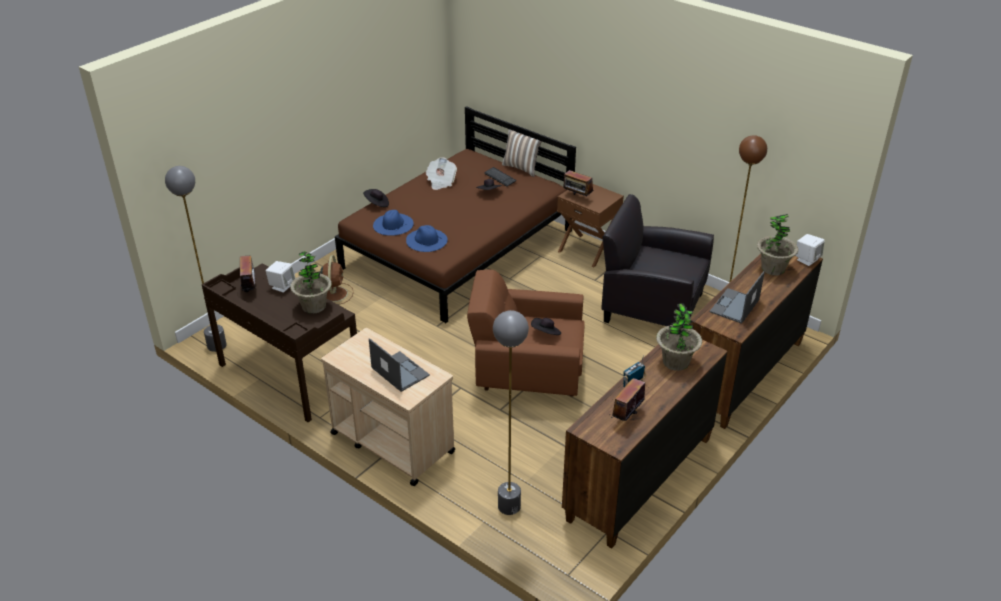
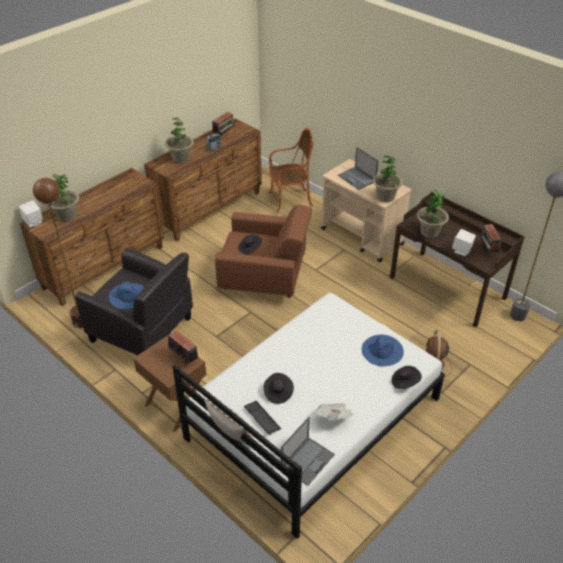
camera: 175 degrees left, 5 degrees up
brown bed [335,106,576,323] -> white bed [172,293,445,539]
blue hat [406,225,448,252] -> blue hat moved to [109,282,144,309]
grey floor lamp [493,310,529,515] -> armchair [269,128,313,214]
laptop [710,271,765,324] -> laptop moved to [281,417,335,486]
none -> potted plant [372,155,403,202]

